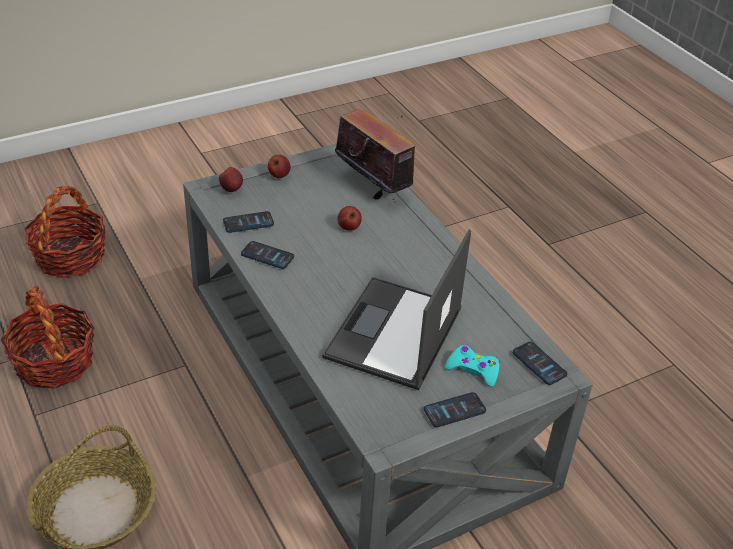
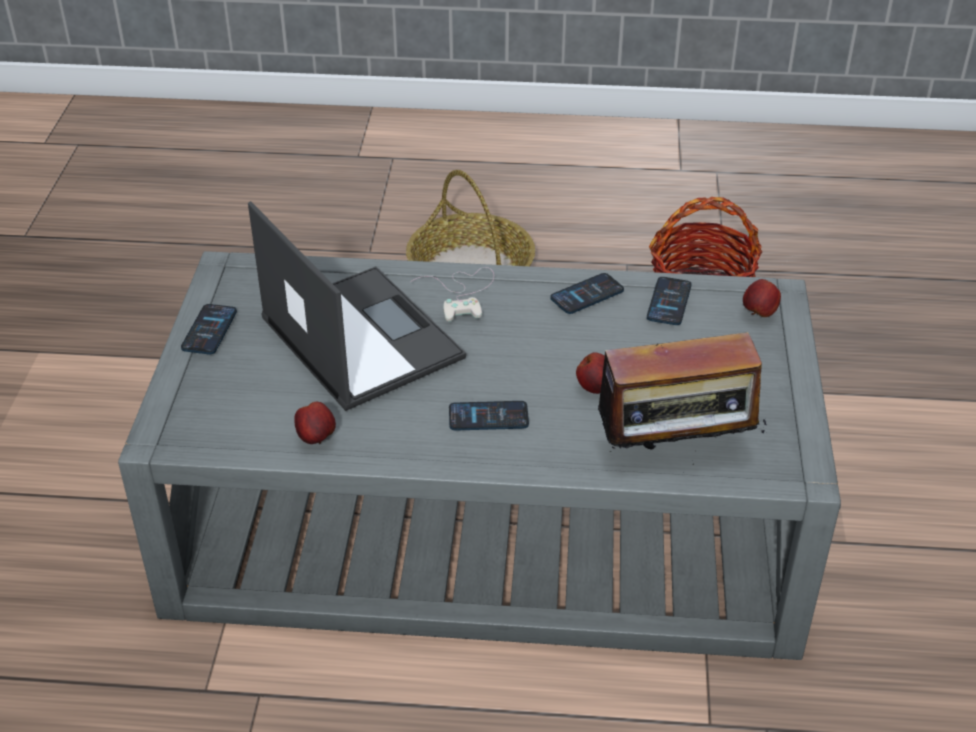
camera: 125 degrees right, 0 degrees up
basket [25,186,106,278] -> none
apple [268,155,291,178] -> apple moved to [294,402,336,444]
turquoise game controller [445,345,500,387] -> none
phone [513,342,567,385] -> phone moved to [449,401,529,431]
none -> white game controller [411,267,494,322]

